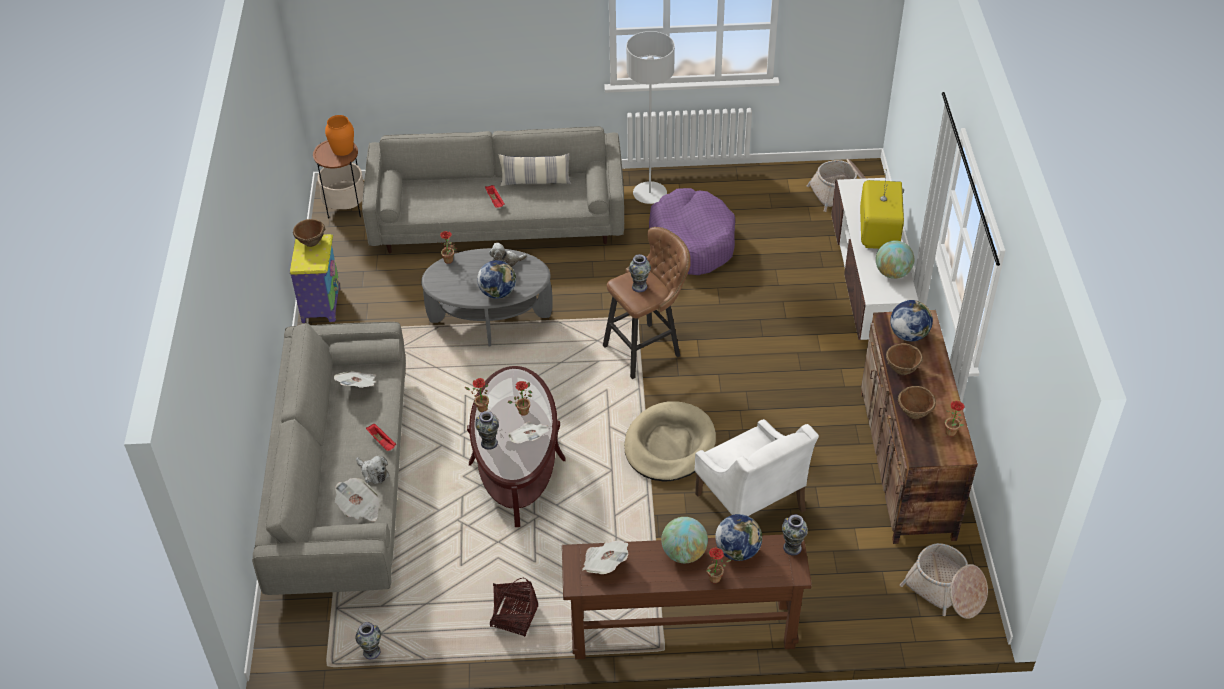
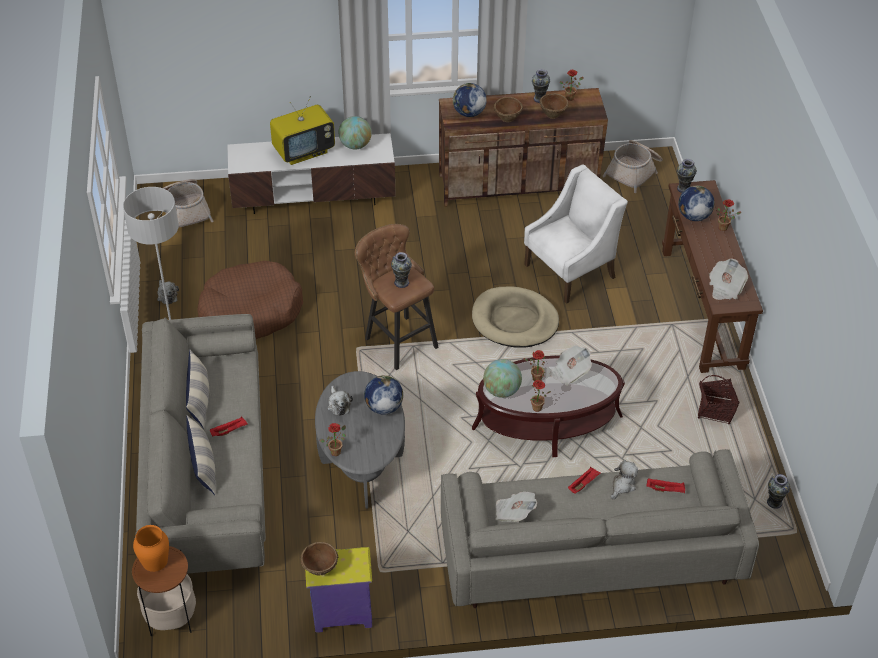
camera: 95 degrees left, 0 degrees up
newspaper [335,478,381,521] -> red tray [646,479,685,493]
vase [475,411,499,450] -> vase moved to [532,69,550,103]
purple dog bed [649,188,735,275] -> brown dog bed [197,261,303,339]
globe [661,517,708,563] -> globe moved to [483,359,522,398]
television [860,169,904,249] -> television turned 150 degrees clockwise [270,96,335,165]
none -> plush toy [157,280,179,305]
none -> pillow [186,415,216,496]

